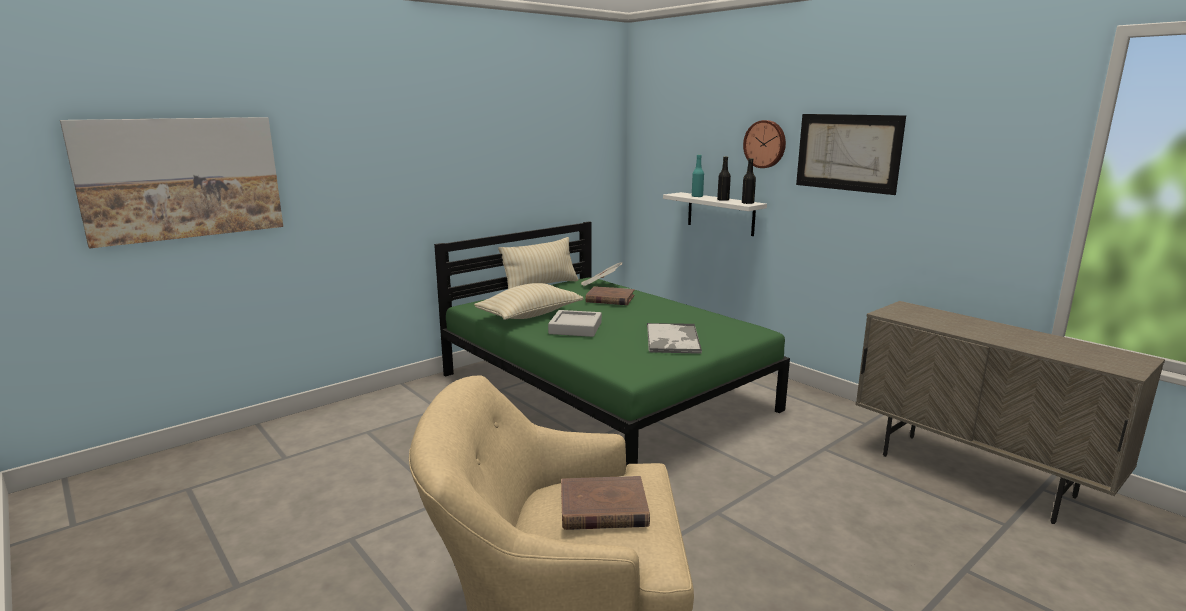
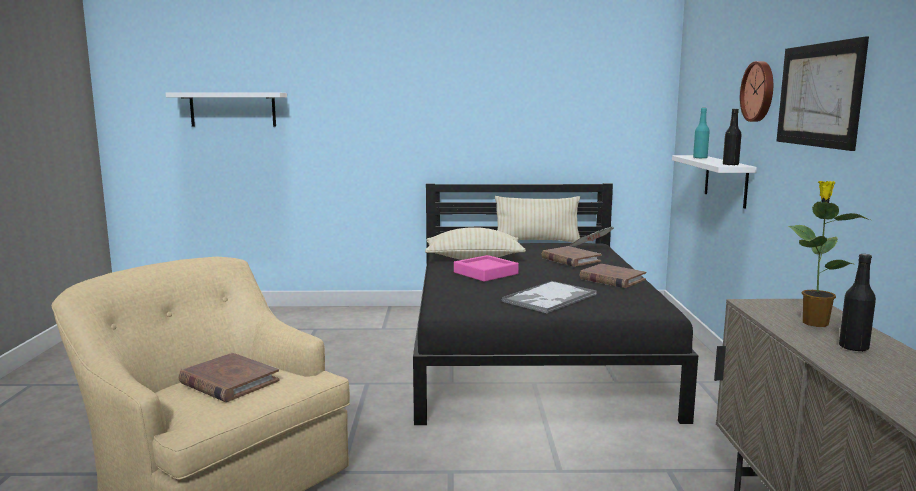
camera: 40 degrees right, 5 degrees down
picture [60,117,283,249] -> white shelf [166,93,287,127]
green bed [434,221,790,466] -> black bed [413,183,698,425]
grey tray [548,310,602,337] -> pink tray [454,255,519,282]
black bottle [717,156,731,201] -> black bottle moved to [839,254,876,352]
none -> brown book [580,264,646,288]
none -> potted plant [788,181,870,327]

